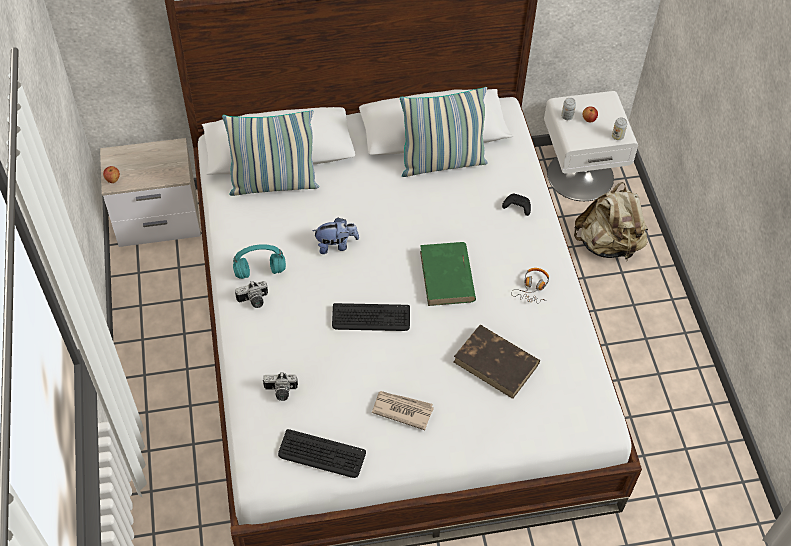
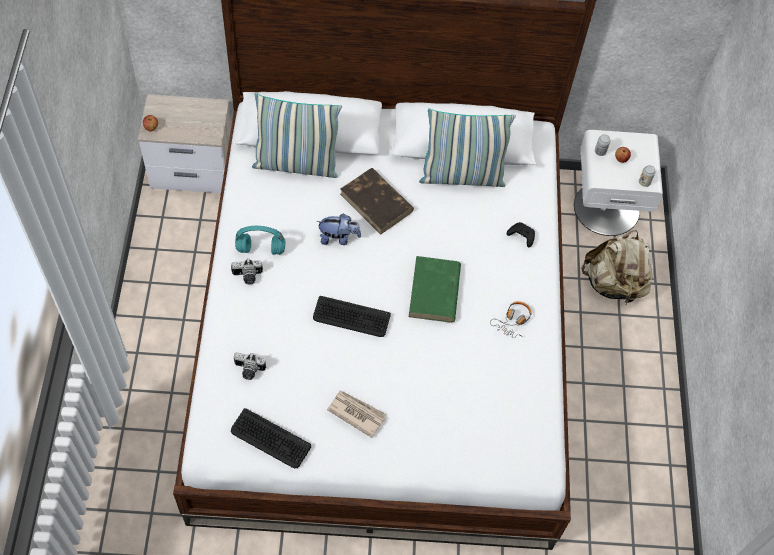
camera: 10 degrees right, 5 degrees up
brown book [454,325,540,399] -> brown book moved to [340,168,414,235]

